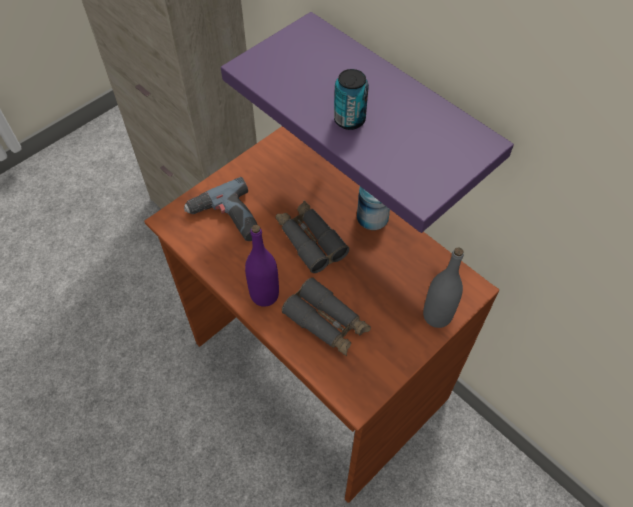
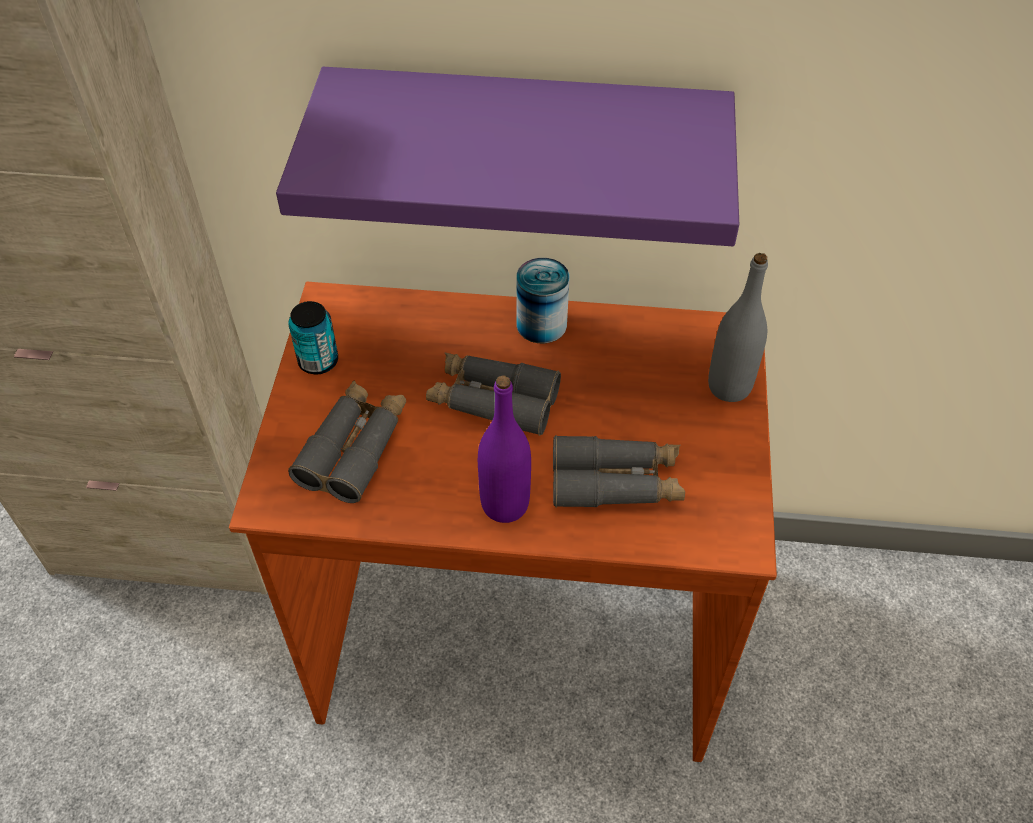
camera: 40 degrees left, 5 degrees down
power drill [183,177,257,241] -> grey binoculars [288,380,406,503]
can [334,69,369,130] -> can moved to [288,301,338,374]

